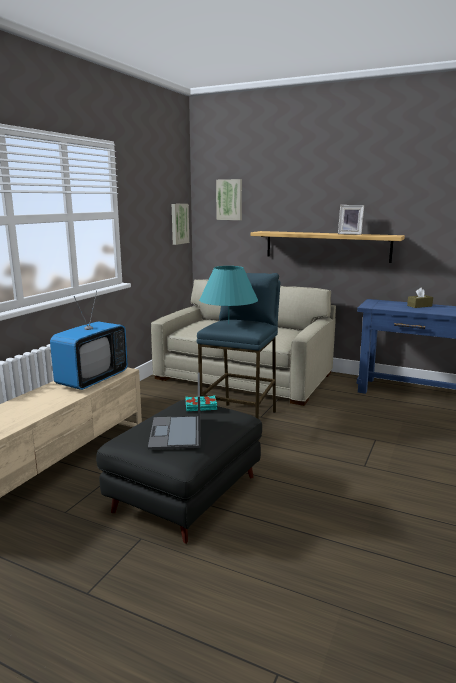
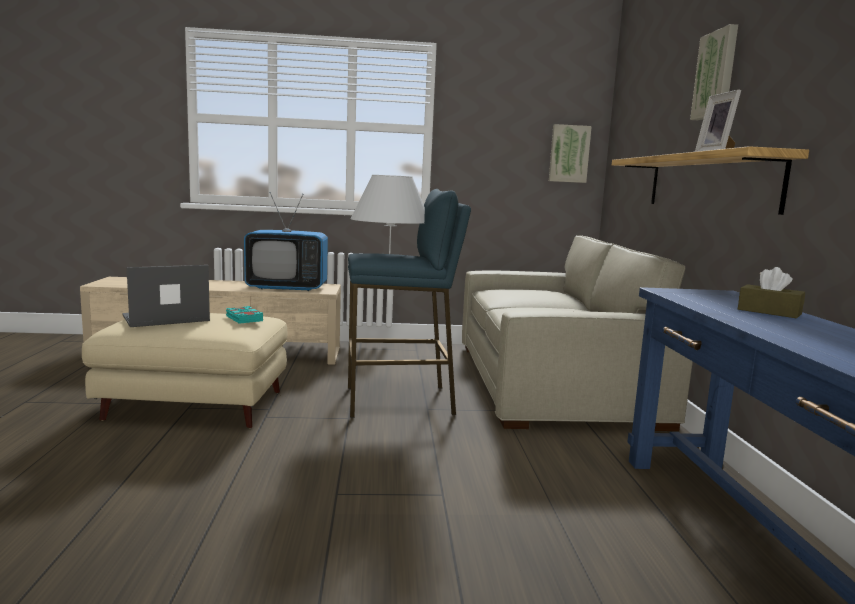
camera: 60 degrees right, 5 degrees down
black ottoman [96,400,262,544] -> beige ottoman [82,313,287,428]
turquoise table lamp [199,266,258,324] -> white table lamp [350,175,425,254]
picture [216,179,242,220] -> picture moved to [690,24,738,120]

